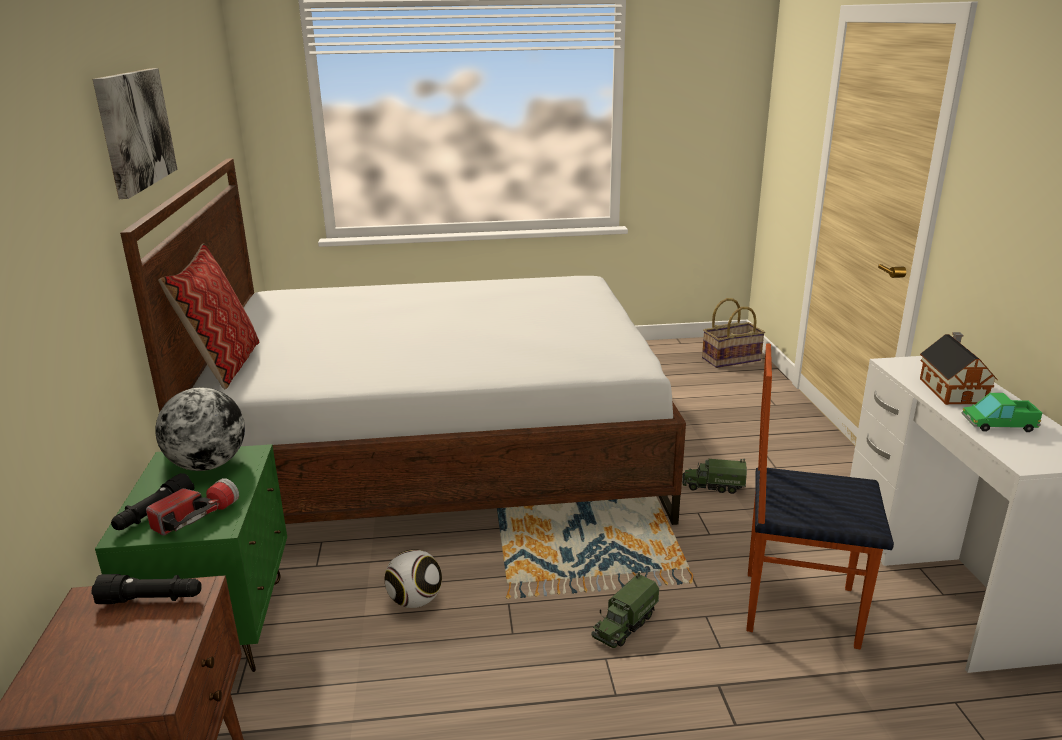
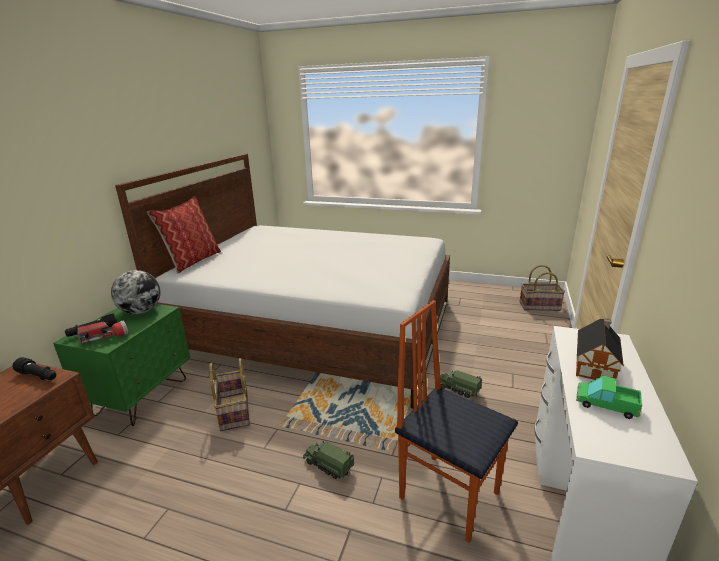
camera: 25 degrees right, 0 degrees up
picture [93,68,177,199] -> none
football [385,549,442,608] -> basket [209,358,250,431]
toy truck [592,572,659,648] -> toy truck turned 60 degrees clockwise [303,441,354,479]

